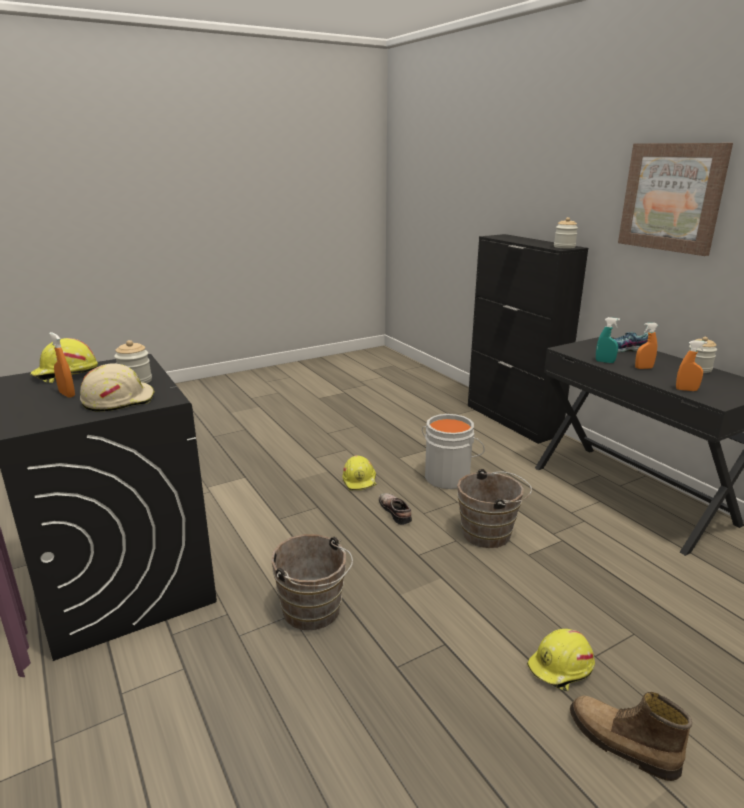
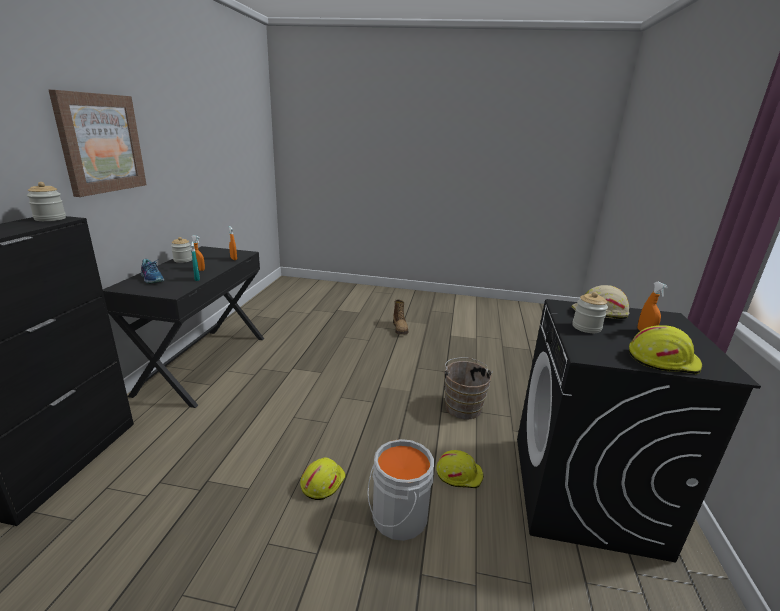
camera: 140 degrees left, 0 degrees up
shoe [379,493,412,525] -> none
grey bucket [422,414,485,489] -> grey bucket moved to [367,439,434,541]
brown bucket [457,469,532,548] -> none
yellow hard hat [527,629,595,691] -> yellow hard hat moved to [436,450,484,489]

